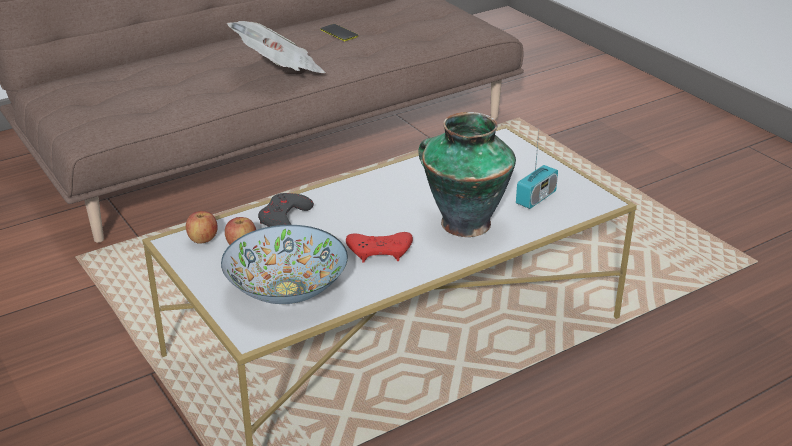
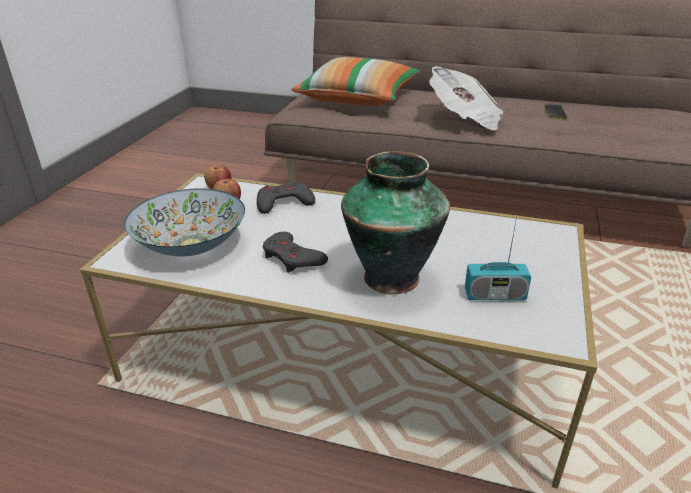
camera: 50 degrees right, 0 degrees up
red game controller [346,232,413,263] -> grey game controller [263,232,328,273]
none -> pillow [291,57,420,106]

